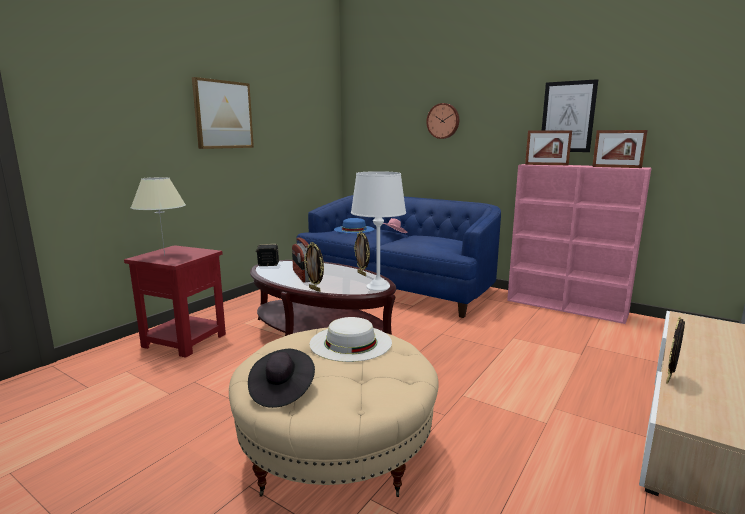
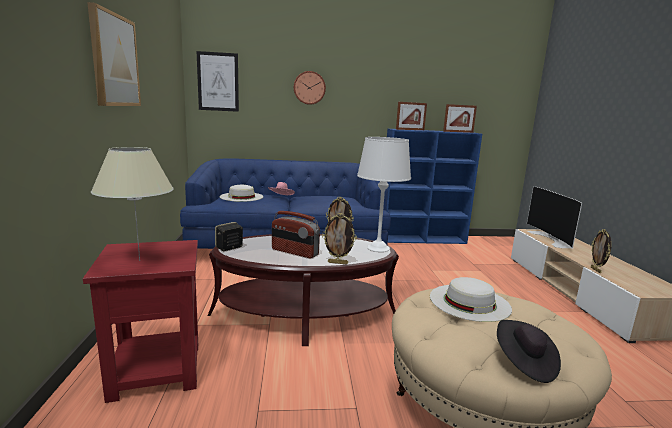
camera: 40 degrees left, 0 degrees up
blue hat [334,218,374,233] -> white hat [220,185,263,202]
pink bookcase [507,164,651,324] -> blue bookcase [386,129,482,244]
picture [542,79,598,152] -> picture moved to [197,51,239,112]
none -> television [527,186,582,248]

